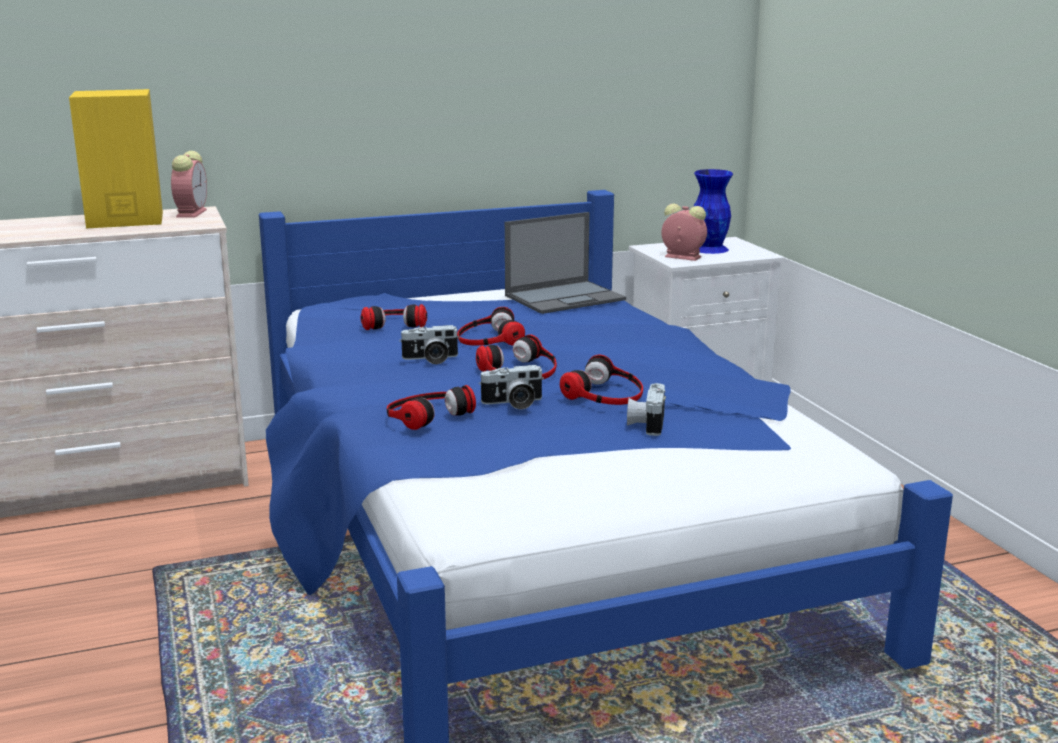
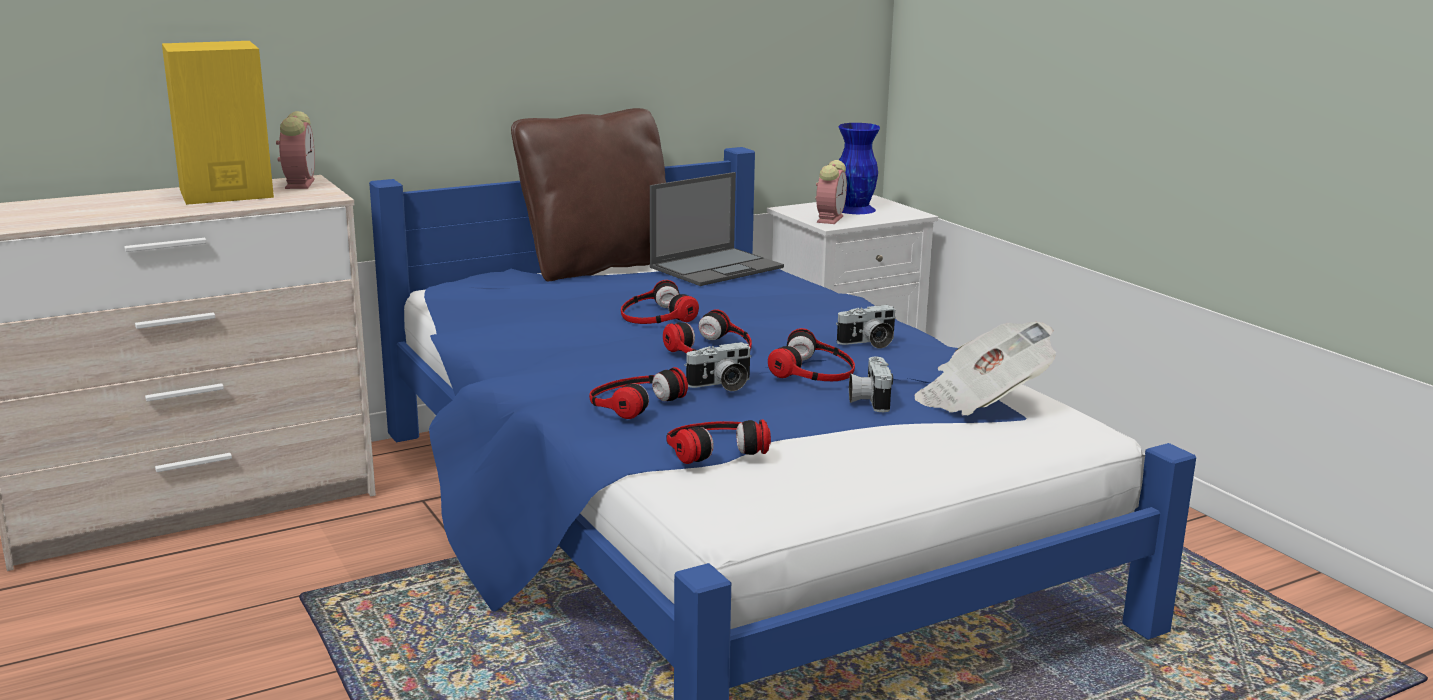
camera: 10 degrees left, 0 degrees up
headphones [361,304,427,330] -> headphones moved to [666,419,771,464]
camera [399,325,460,364] -> camera moved to [836,305,896,349]
alarm clock [661,204,707,261] -> alarm clock turned 90 degrees clockwise [815,160,847,224]
none -> brown pillow [511,108,666,281]
none -> newspaper [915,322,1056,415]

